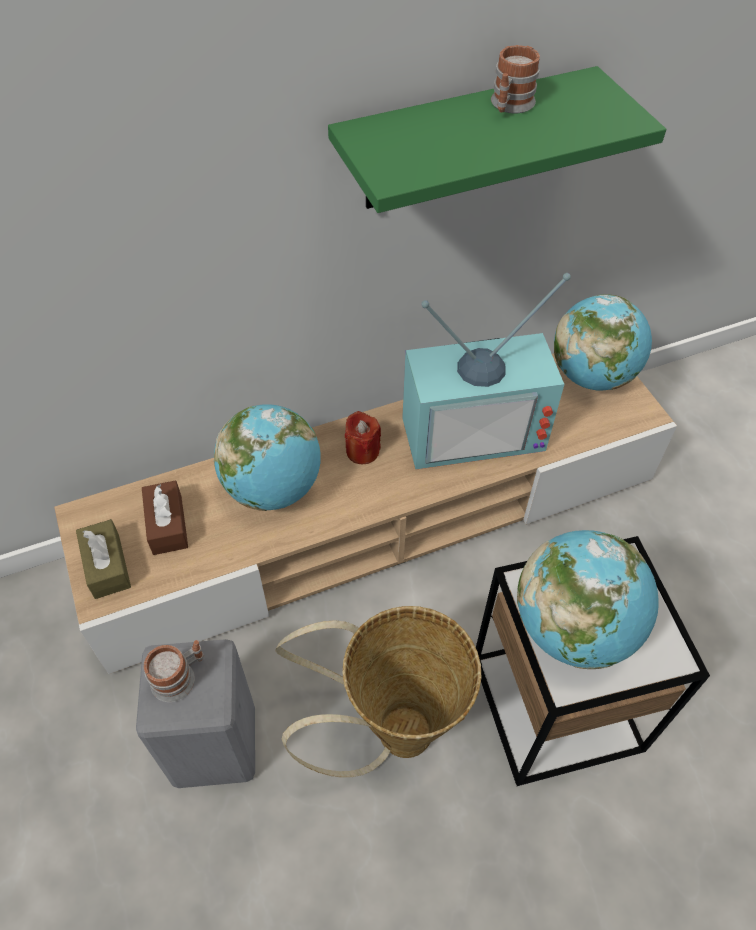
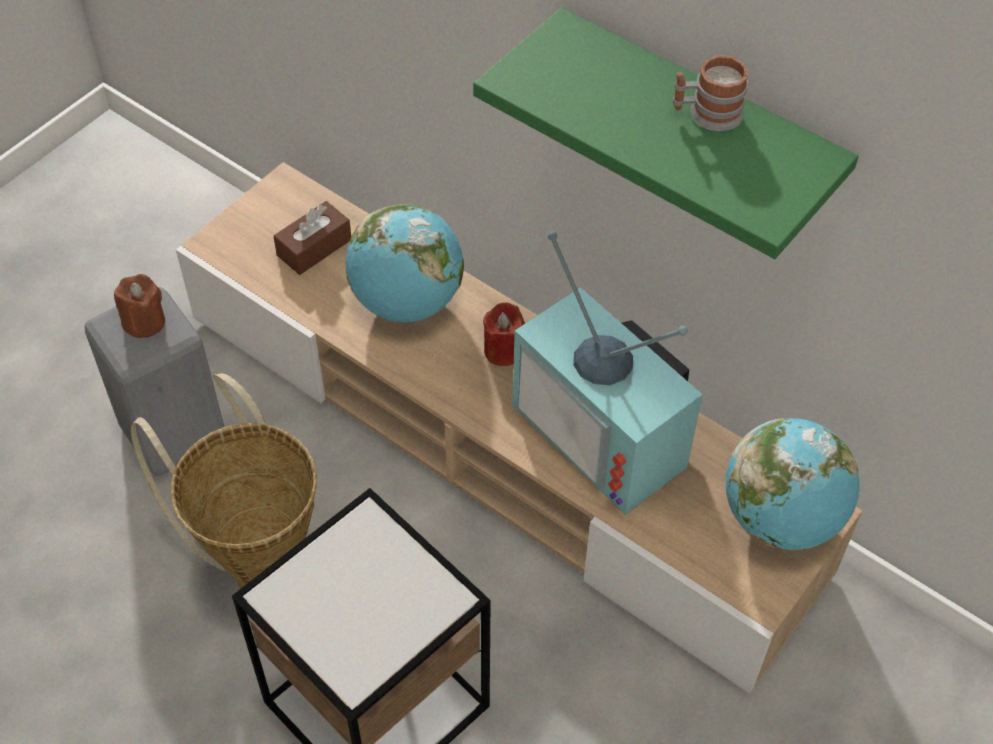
camera: 60 degrees right, 0 degrees up
brown tissue box [76,519,131,599] -> none
mug [144,640,204,702] -> brown candle [114,274,165,338]
globe [517,530,659,669] -> none

